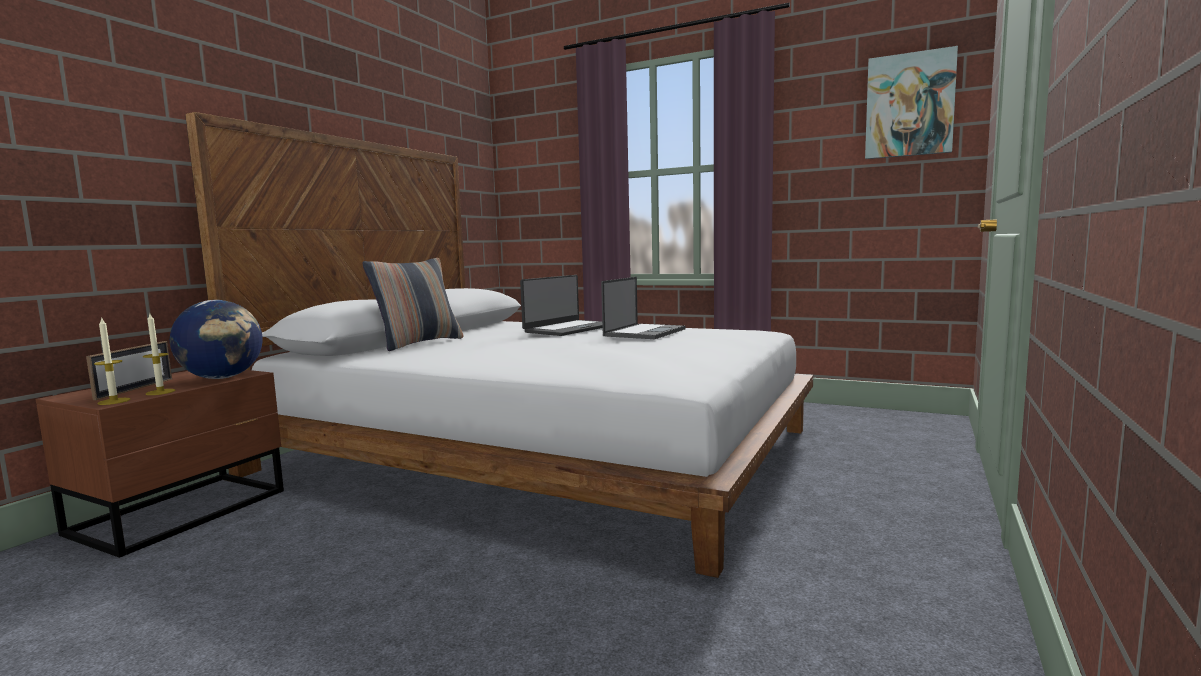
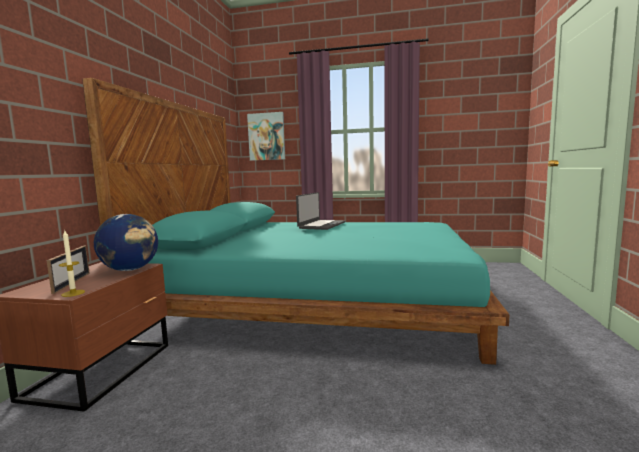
camera: 15 degrees left, 0 degrees up
candle [143,314,175,395] -> none
white bed [185,112,813,578] -> turquoise bed [82,78,510,365]
pillow [363,258,463,351] -> none
laptop [601,277,685,339] -> none
picture [865,46,958,159] -> picture moved to [247,112,285,161]

